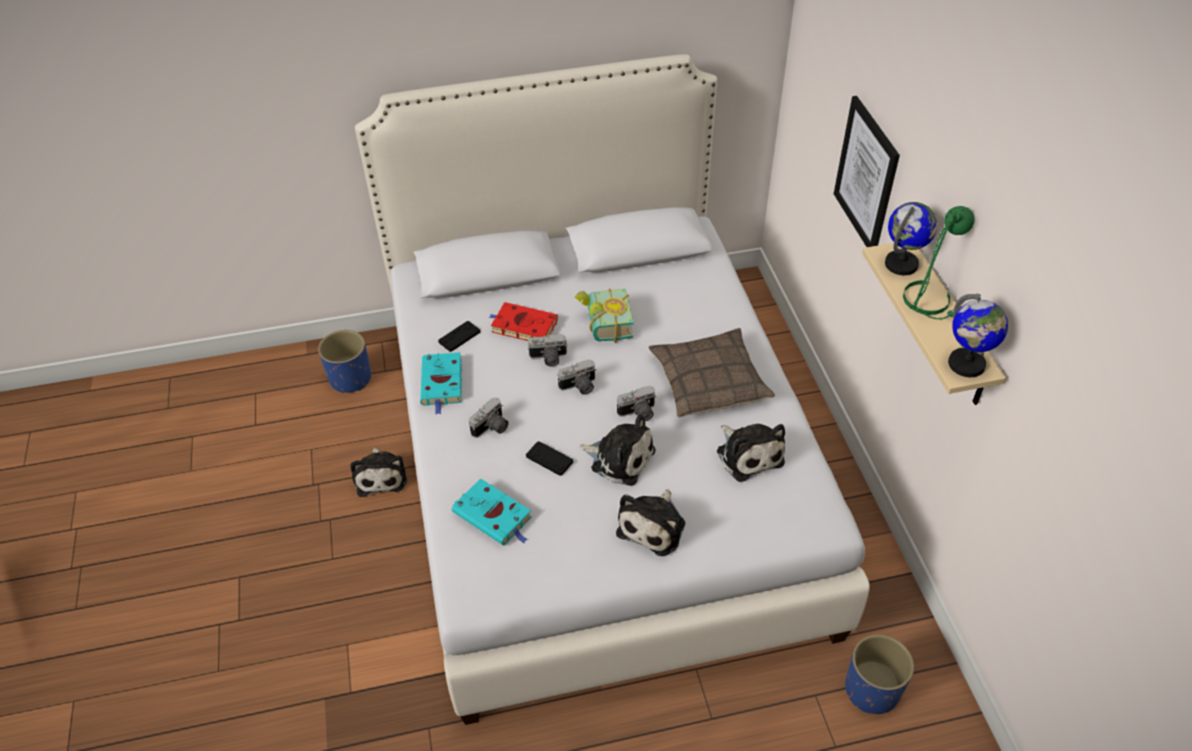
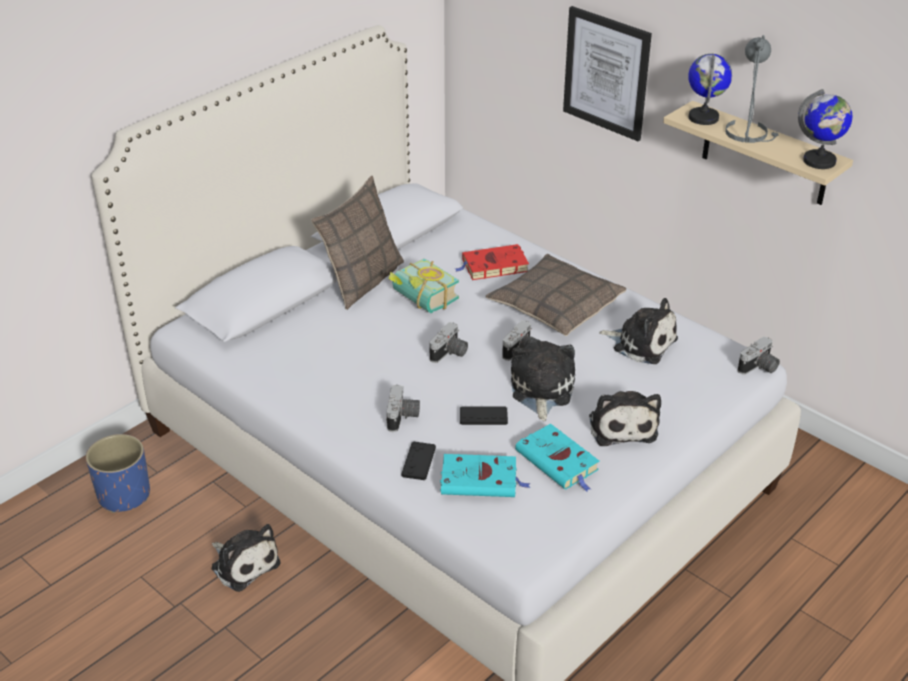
camera: 35 degrees left, 10 degrees down
turquoise book [420,352,462,415] -> turquoise book moved to [515,423,600,491]
black game controller [438,321,480,352] -> black game controller moved to [401,441,436,480]
red book [489,302,558,341] -> red book moved to [455,244,529,280]
camera [528,334,568,367] -> camera moved to [738,336,780,375]
plush toy [580,414,655,486] -> plush toy turned 75 degrees counterclockwise [511,341,575,421]
blue planter [845,634,914,714] -> none
green table lamp [903,206,975,319] -> grey table lamp [725,35,778,143]
none -> pillow [311,176,404,310]

